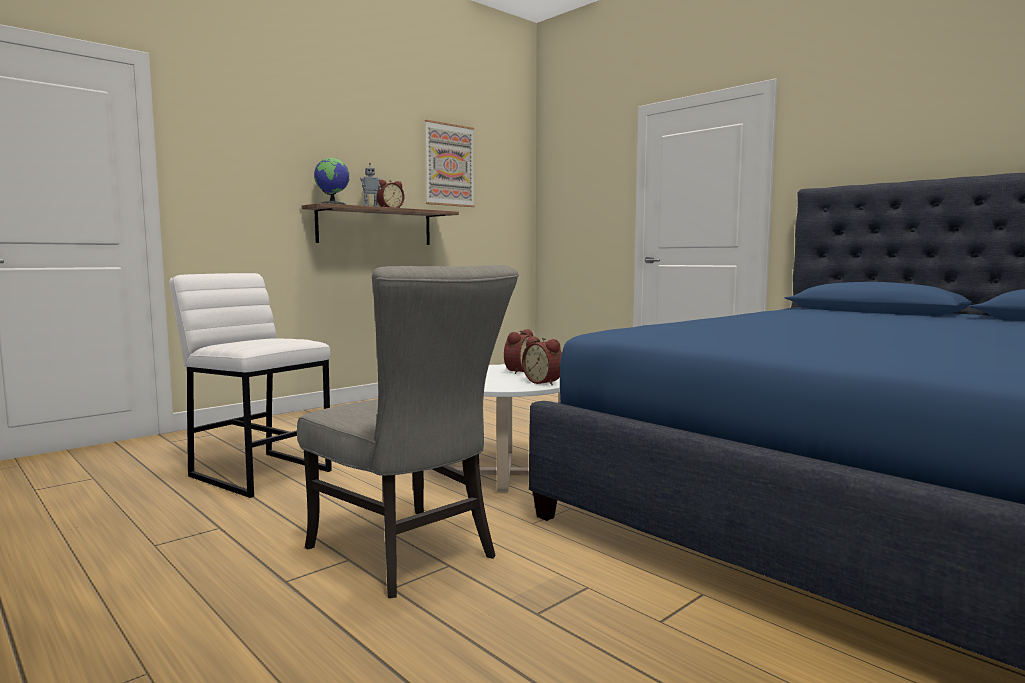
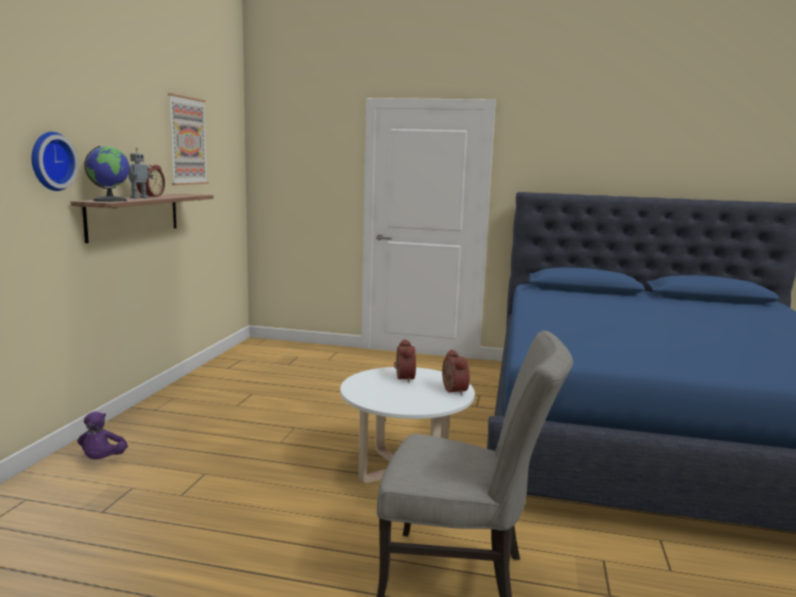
camera: 35 degrees left, 5 degrees up
white chair [170,273,332,498] -> none
alarm clock [522,336,562,385] -> alarm clock turned 120 degrees counterclockwise [442,349,470,396]
none -> wall clock [31,132,79,191]
none -> purple plush toy [77,412,128,459]

